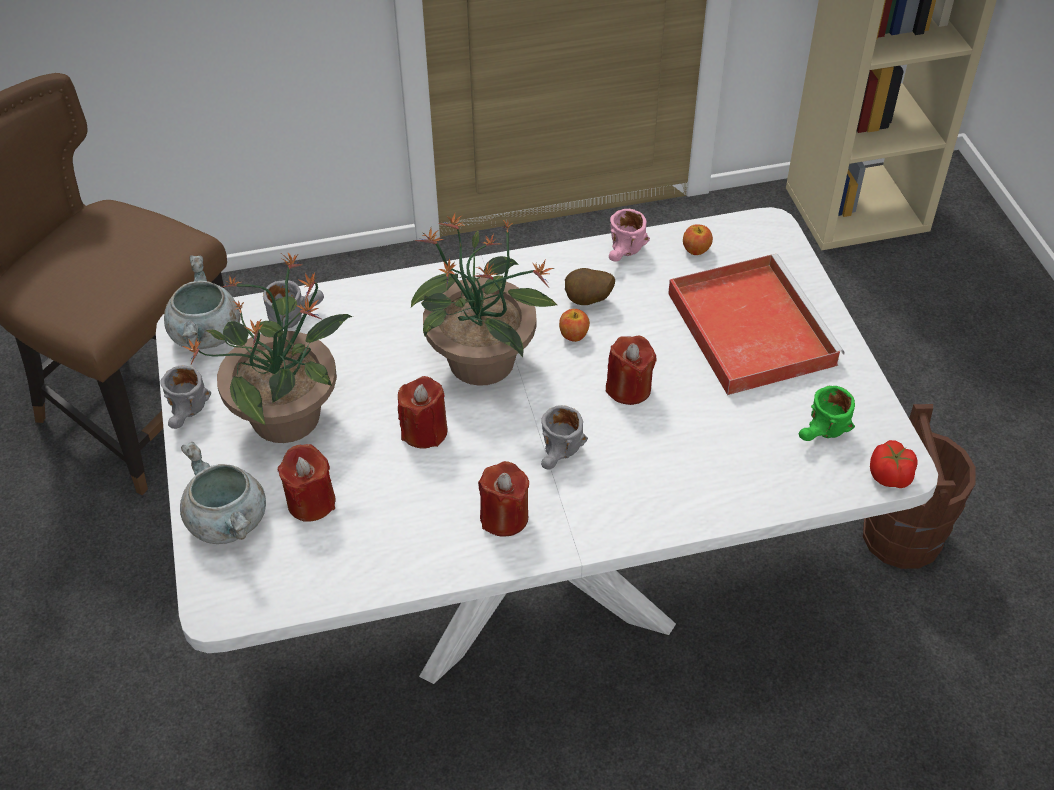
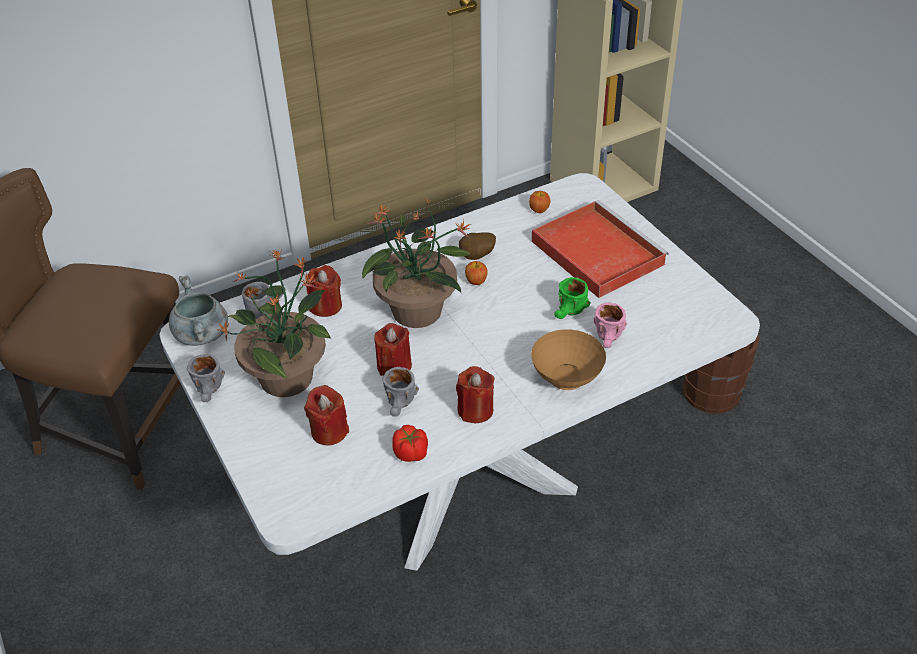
camera: 15 degrees left, 5 degrees down
grey cooking pot [180,442,266,544] -> none
grey mug [541,405,588,469] -> grey mug moved to [382,367,419,417]
red candle [606,335,657,405] -> red candle moved to [306,265,342,317]
pink mug [609,209,650,262] -> pink mug moved to [594,303,627,348]
green mug [799,386,855,441] -> green mug moved to [554,277,591,319]
tomato [870,440,917,488] -> tomato moved to [392,425,428,462]
none -> brown bowl [531,329,606,390]

